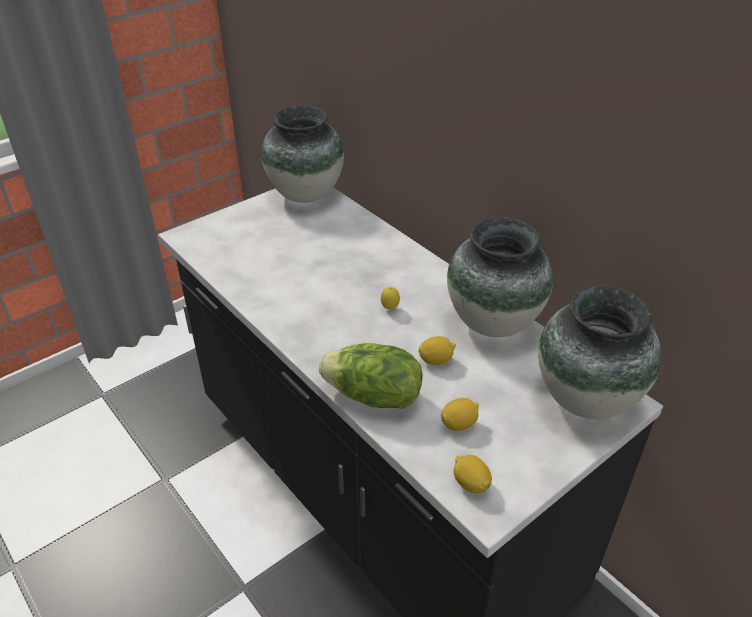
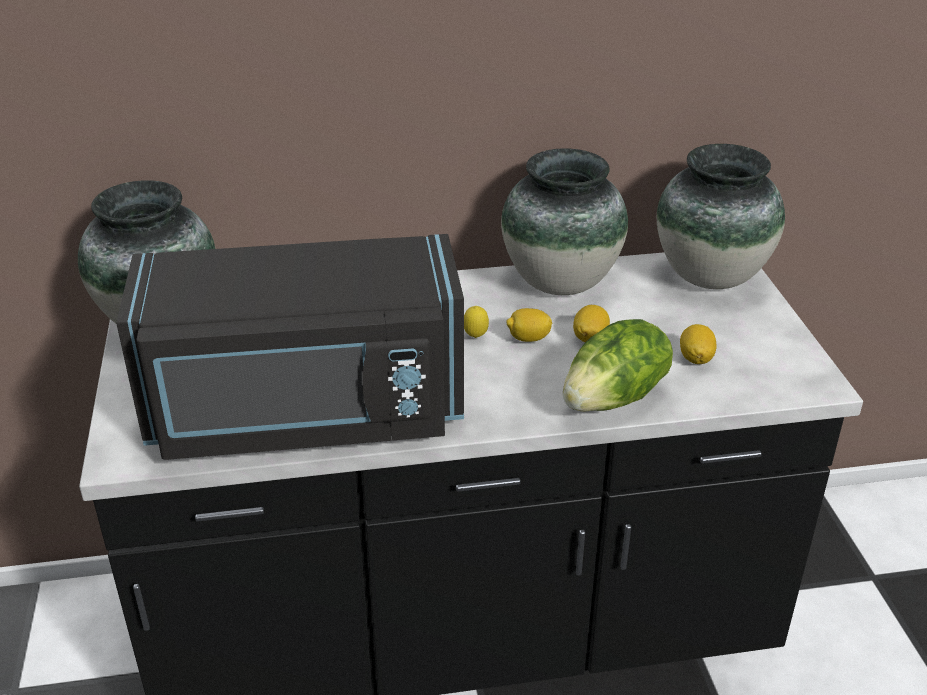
camera: 60 degrees left, 5 degrees down
lemon [454,455,492,493] -> lemon moved to [506,308,552,342]
none -> black microwave [116,234,464,460]

